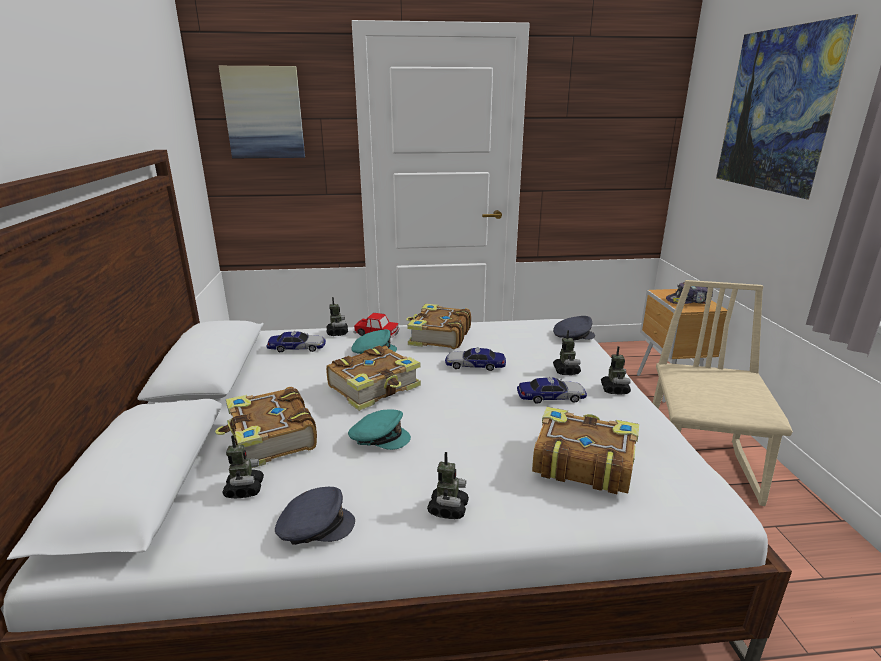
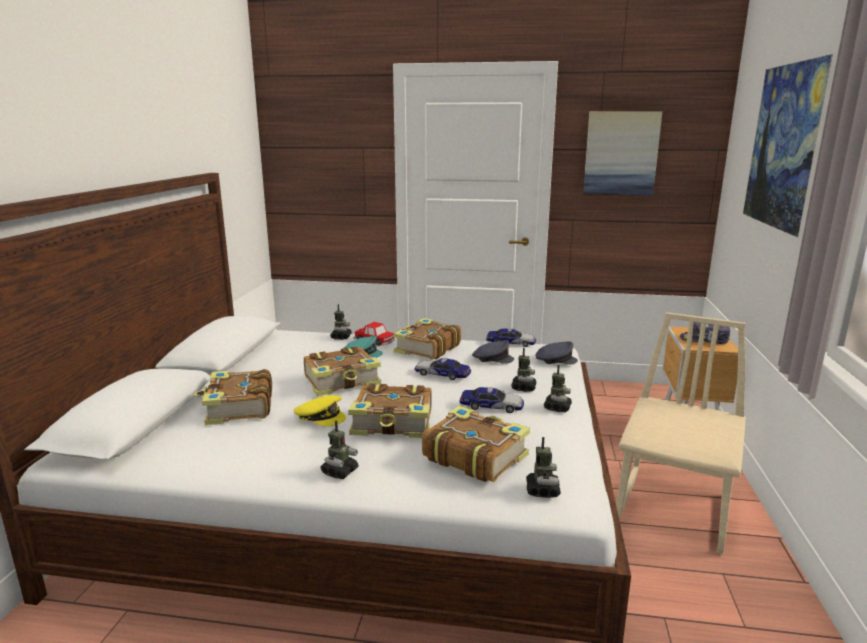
camera: 15 degrees right, 5 degrees down
picture [219,66,305,158] -> picture moved to [583,111,662,196]
toy robot [222,435,264,498] -> toy robot moved to [526,437,561,498]
toy car [266,331,326,352] -> toy car moved to [486,328,536,347]
grey cap [275,487,355,545] -> grey cap moved to [472,341,514,364]
turquoise cap [348,409,411,450] -> yellow cap [294,395,346,427]
none -> book [348,384,431,438]

